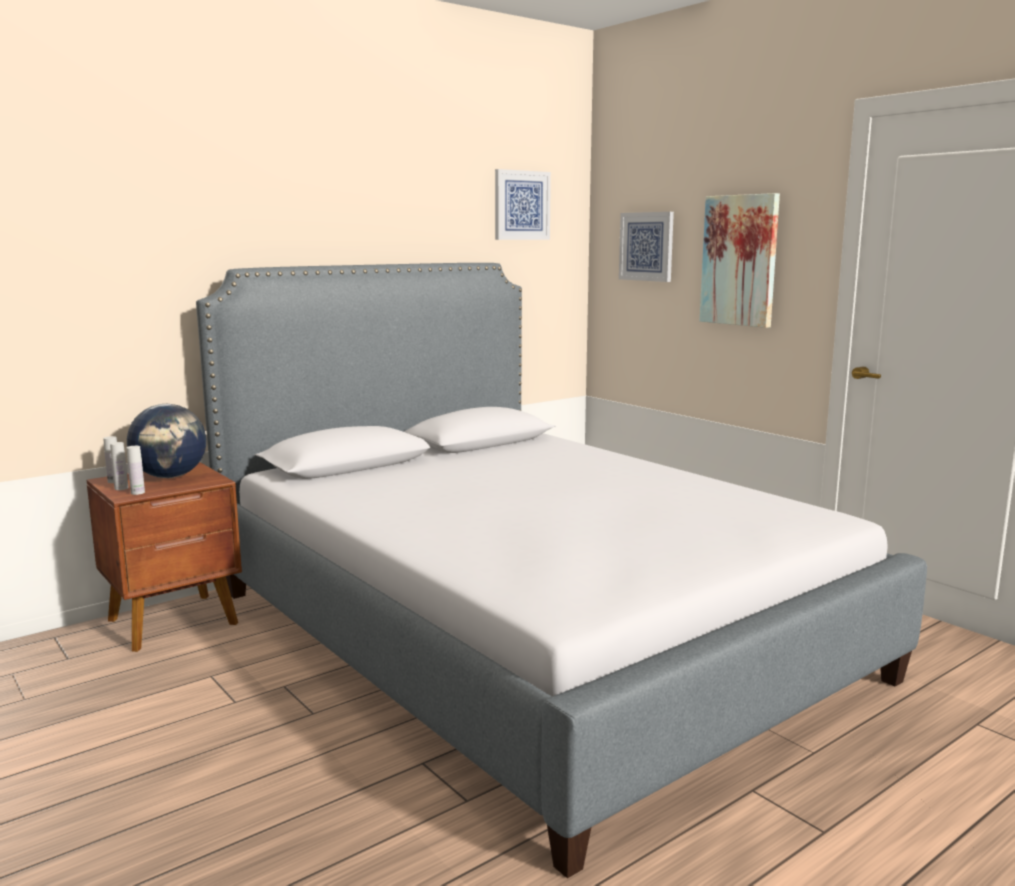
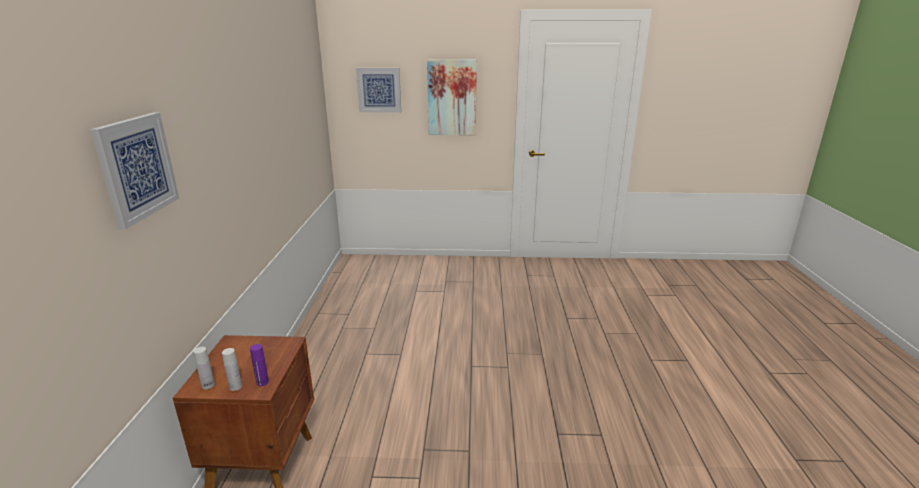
camera: 50 degrees left, 10 degrees up
globe [127,404,206,478] -> none
white bottle [127,446,145,495] -> purple bottle [250,344,269,386]
bed [196,263,927,878] -> none
picture [495,169,551,240] -> picture moved to [90,112,179,229]

